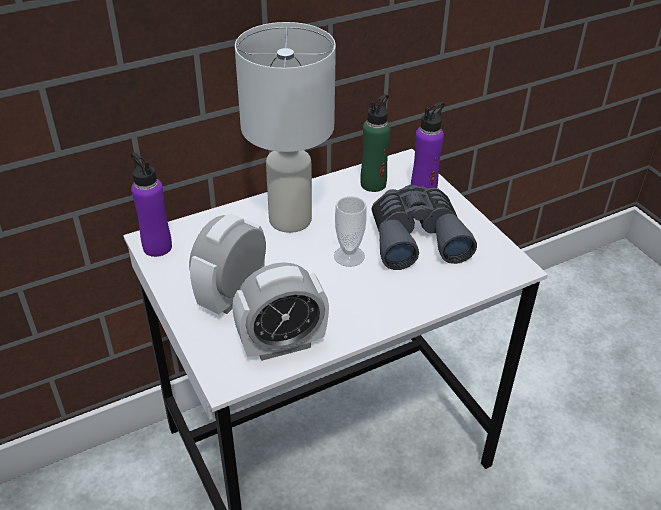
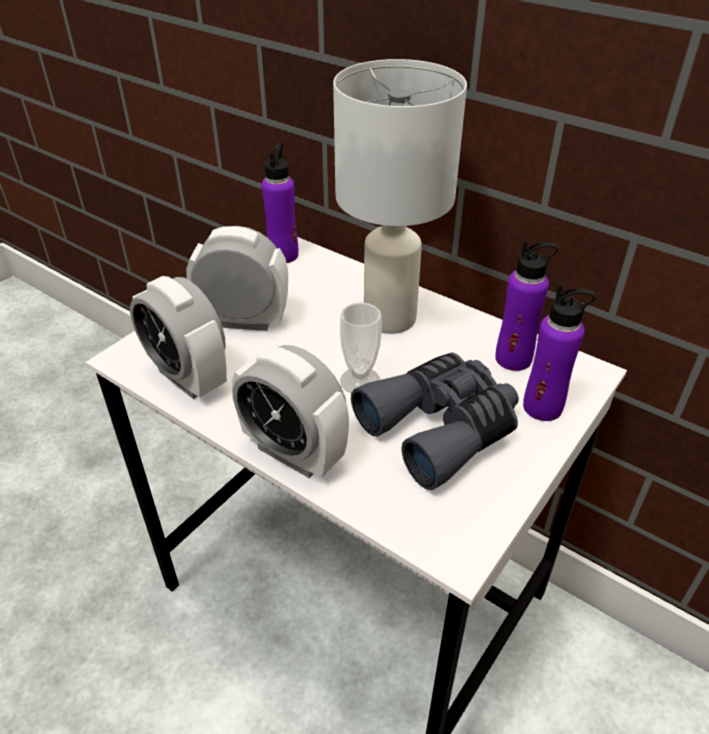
camera: 65 degrees right, 0 degrees up
green bottle [360,94,391,192] -> purple bottle [495,240,558,371]
none -> alarm clock [232,345,349,478]

